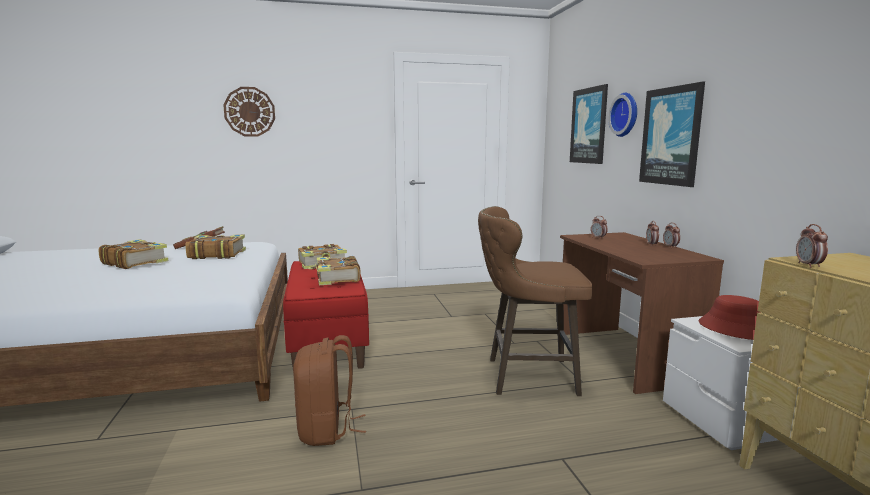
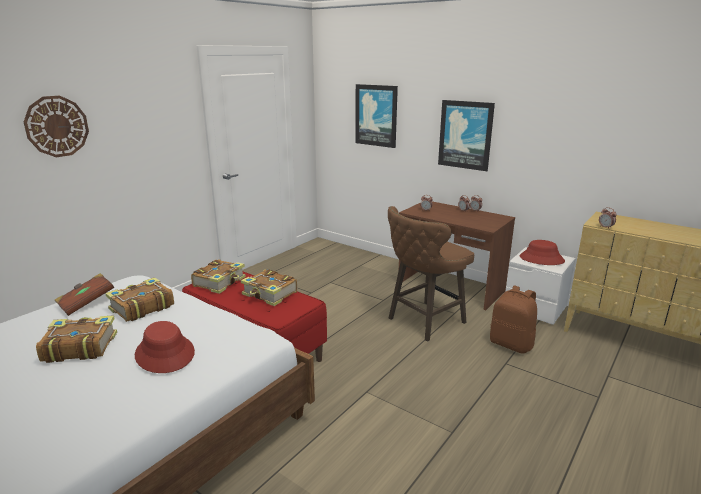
camera: 40 degrees left, 10 degrees up
brown backpack [293,335,366,446] -> brown backpack moved to [490,286,537,354]
wall clock [608,93,637,137] -> none
none -> red hat [135,321,195,373]

